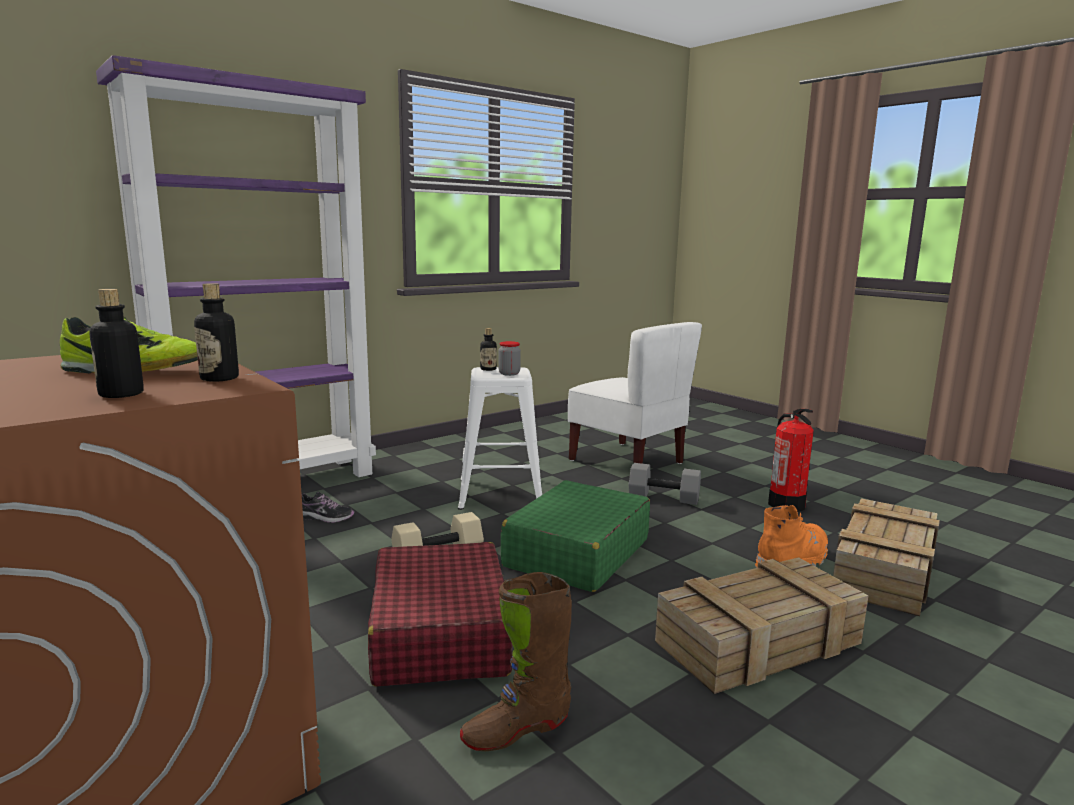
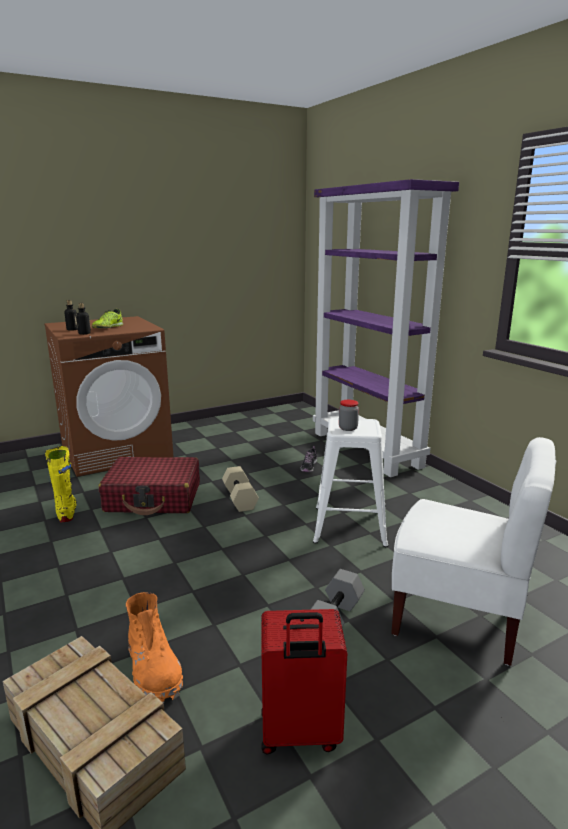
camera: 100 degrees right, 5 degrees up
brown boot [460,572,572,751] -> yellow boot [45,446,77,522]
bottle [480,328,497,371] -> none
green suitcase [501,480,650,592] -> none
white chair [568,322,702,464] -> white chair turned 120 degrees counterclockwise [391,437,556,666]
crate [655,557,868,694] -> none
fire extinguisher [768,409,814,512] -> red suitcase [261,609,347,754]

